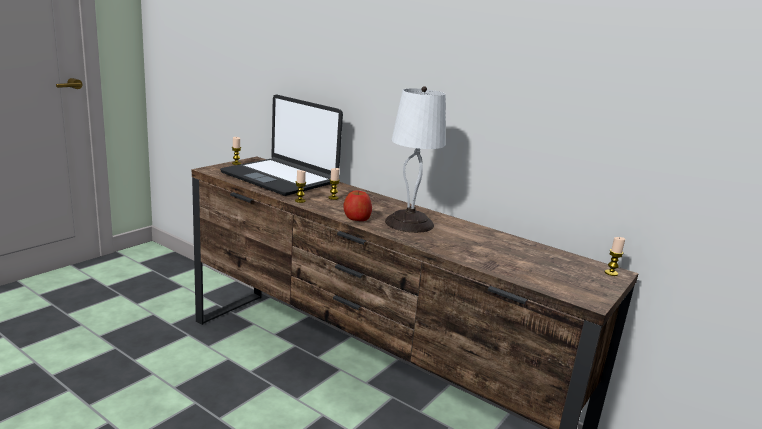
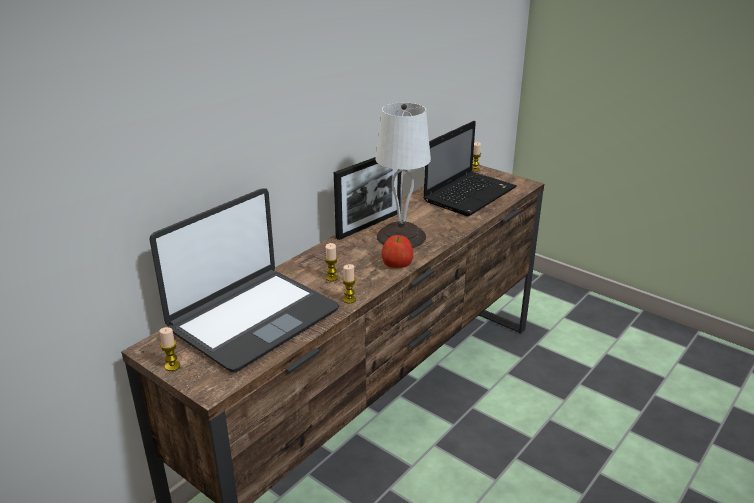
camera: 85 degrees left, 10 degrees up
none -> picture frame [334,157,401,240]
none -> laptop [423,121,517,216]

